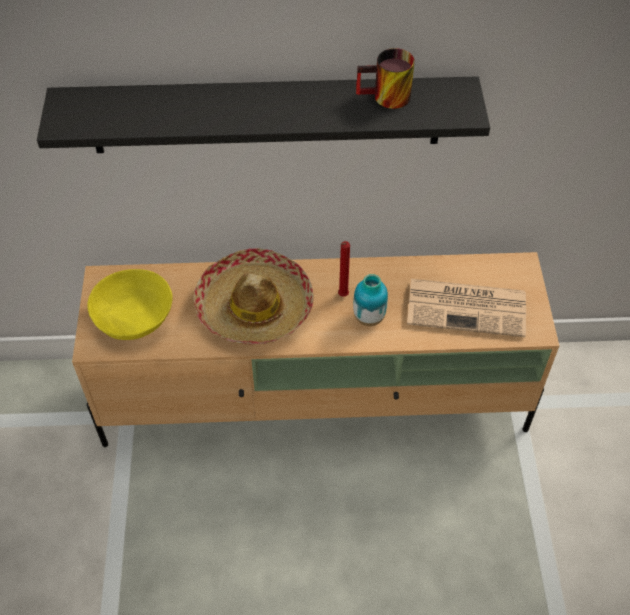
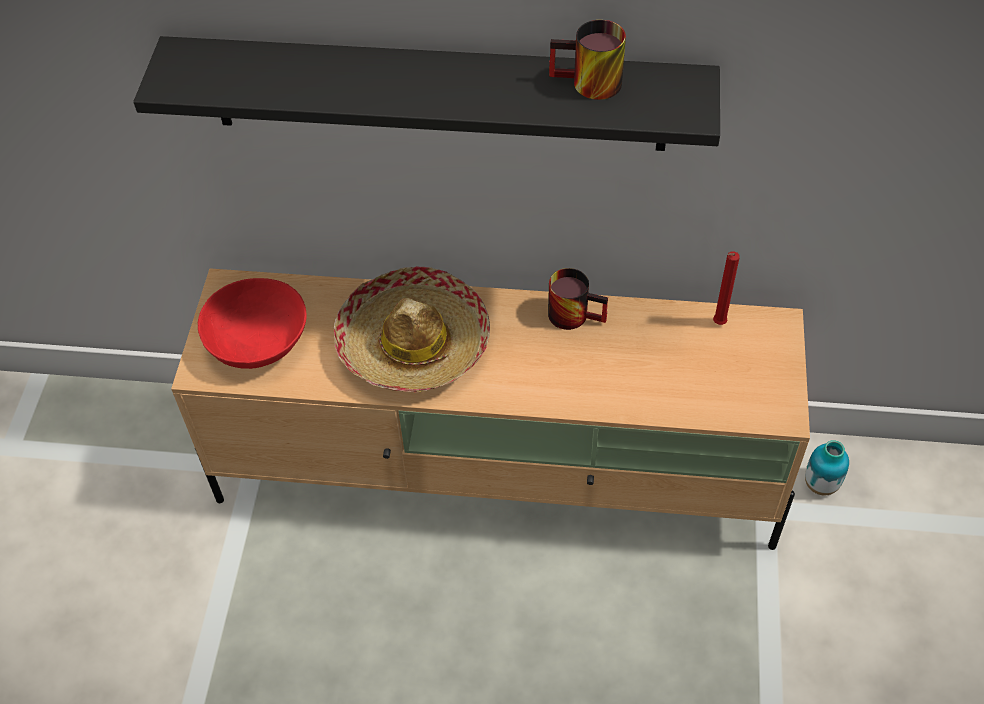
camera: 10 degrees right, 0 degrees up
yellow bowl [87,269,173,340] -> red bowl [198,278,307,369]
red candle [338,241,350,297] -> red candle moved to [713,251,740,325]
vase [353,274,388,326] -> vase moved to [805,440,849,495]
newspaper [407,279,526,337] -> none
none -> mug [548,268,608,330]

